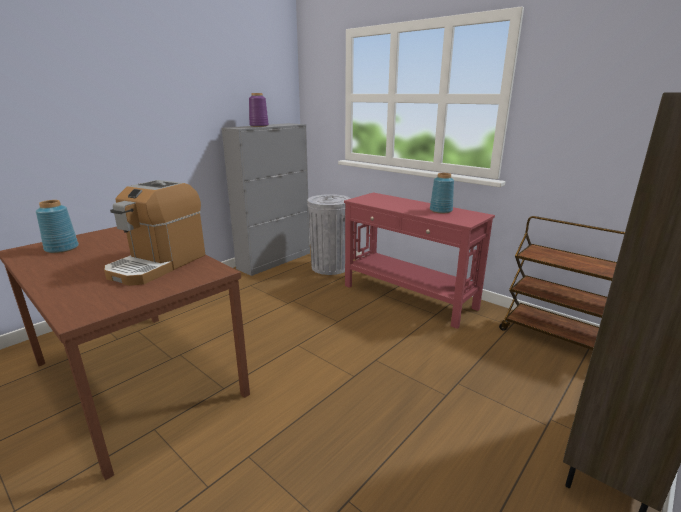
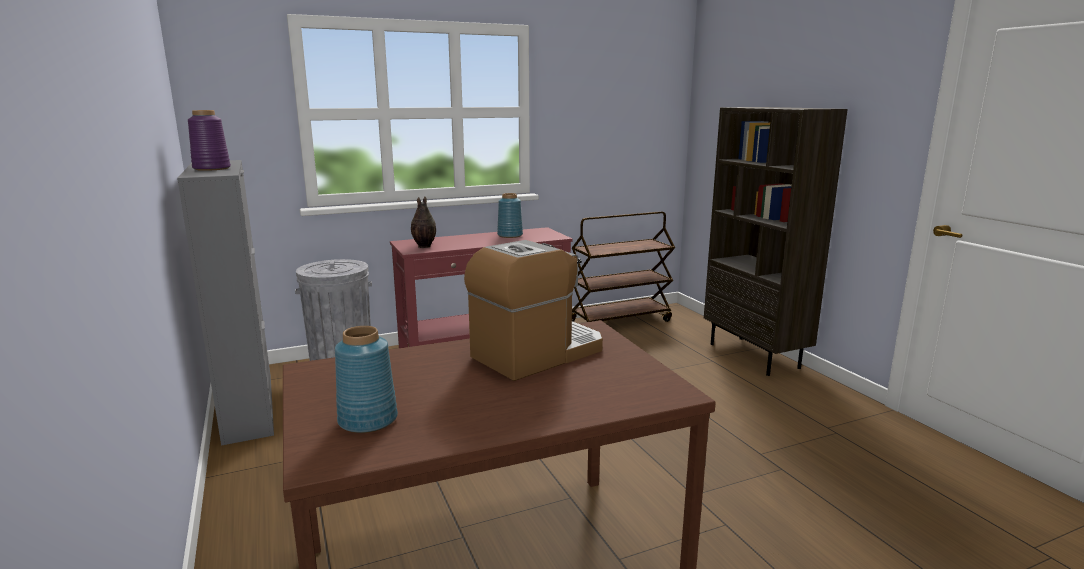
camera: 65 degrees left, 5 degrees down
coffee machine [104,180,205,286] -> coffee machine turned 90 degrees counterclockwise [464,240,603,381]
none -> vase [411,196,436,248]

